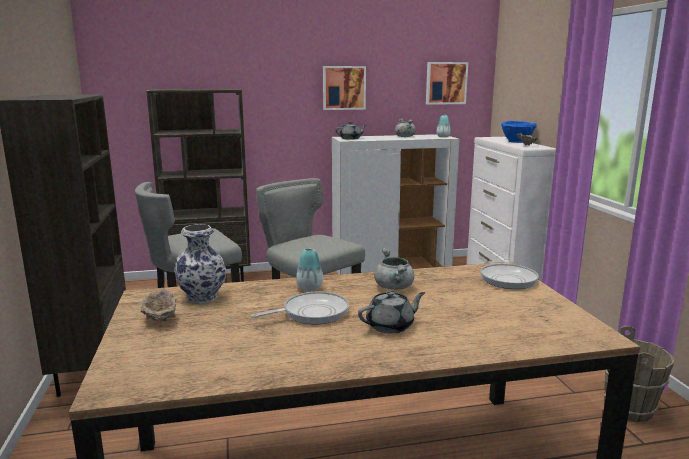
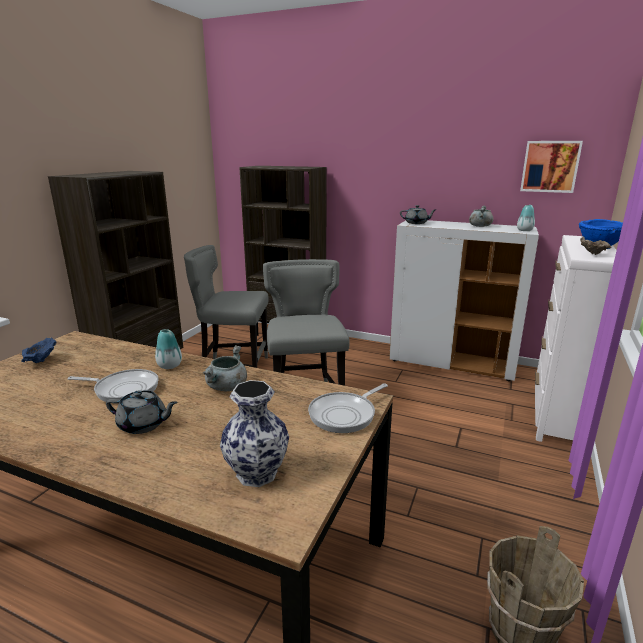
camera: 35 degrees right, 5 degrees up
beige bowl [140,289,177,322] -> blue bowl [21,337,56,363]
vase [174,224,226,304] -> vase moved to [220,380,289,487]
picture [323,66,366,110] -> none

